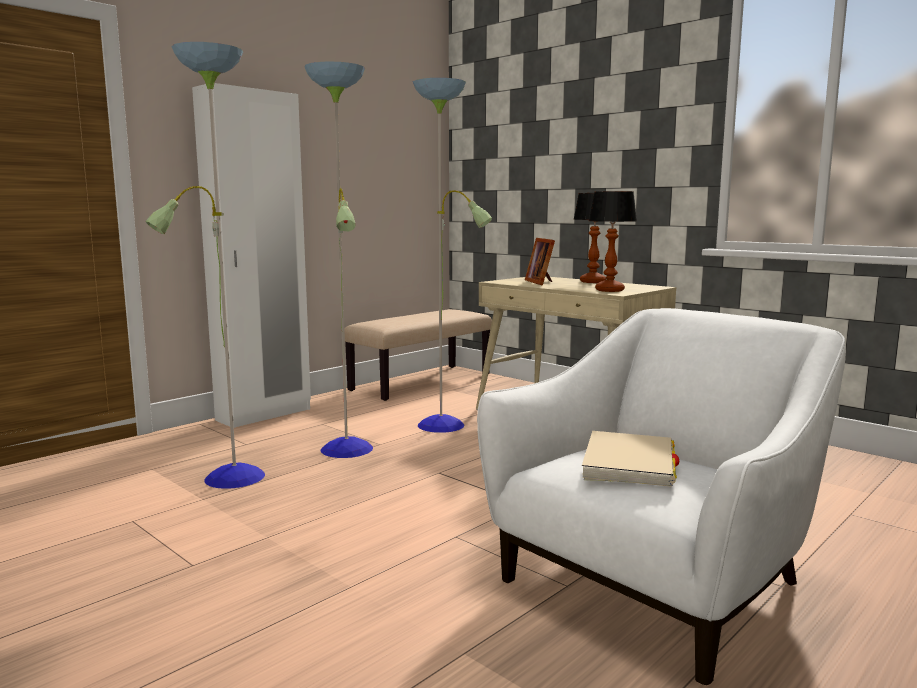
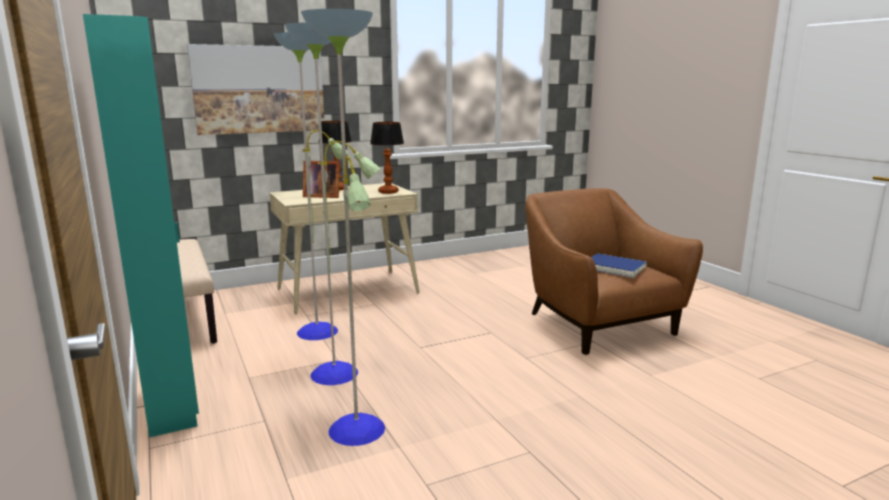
camera: 70 degrees left, 5 degrees up
white wardrobe [192,83,311,428] -> turquoise wardrobe [83,14,199,437]
white armchair [477,308,846,685] -> brown armchair [525,188,703,355]
beige book [582,431,679,487] -> blue book [591,253,647,278]
none -> picture [187,44,324,135]

